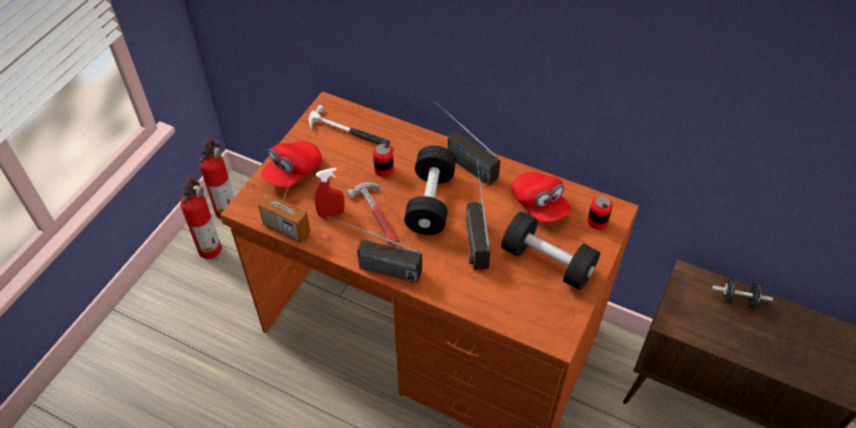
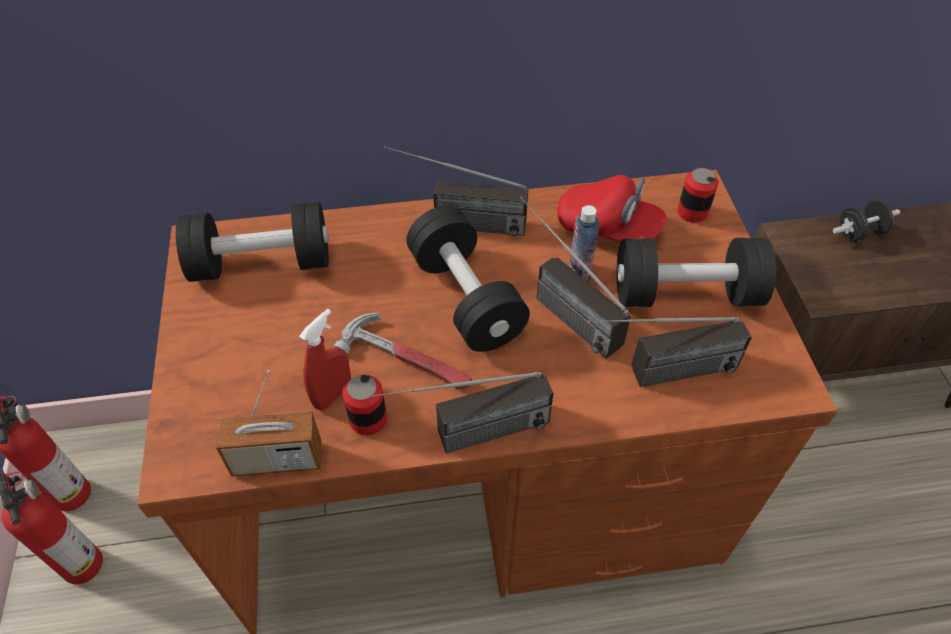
camera: 35 degrees left, 0 degrees up
red cap [261,141,322,188] -> none
hammer [309,105,390,145] -> black dumbbell [176,202,329,282]
can [373,144,394,177] -> can moved to [343,375,387,435]
none -> bottle [569,205,599,282]
none -> radio [588,317,752,387]

